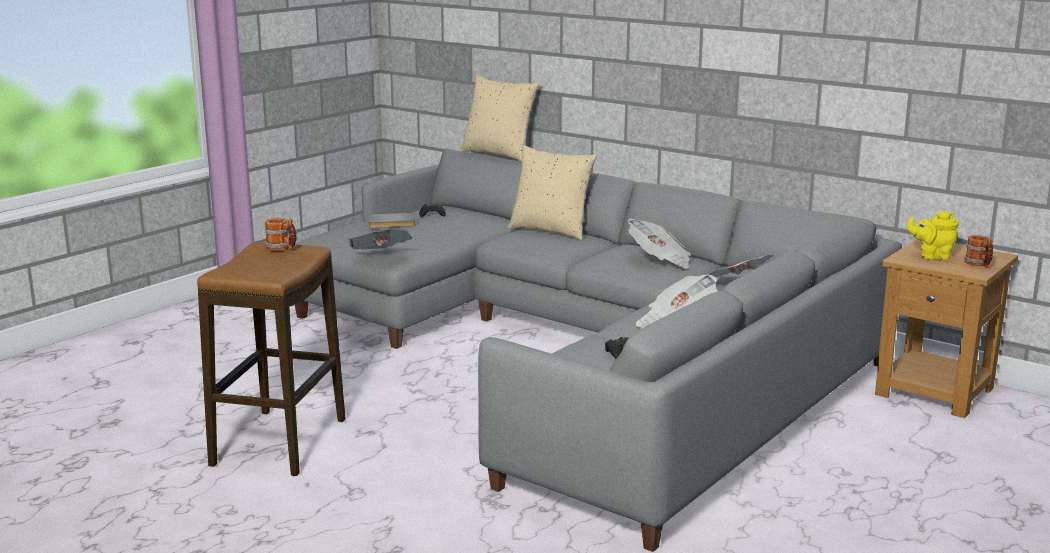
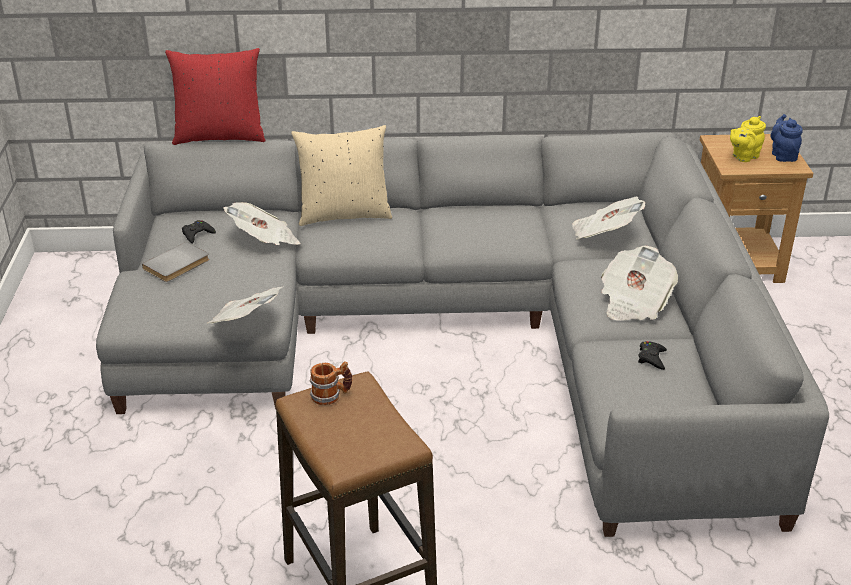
camera: 40 degrees left, 15 degrees up
beige pillow [461,75,539,161] -> red pillow [165,48,265,145]
newspaper [628,219,691,269] -> newspaper moved to [224,202,301,245]
mug [964,235,993,267] -> blue teapot [770,114,803,162]

